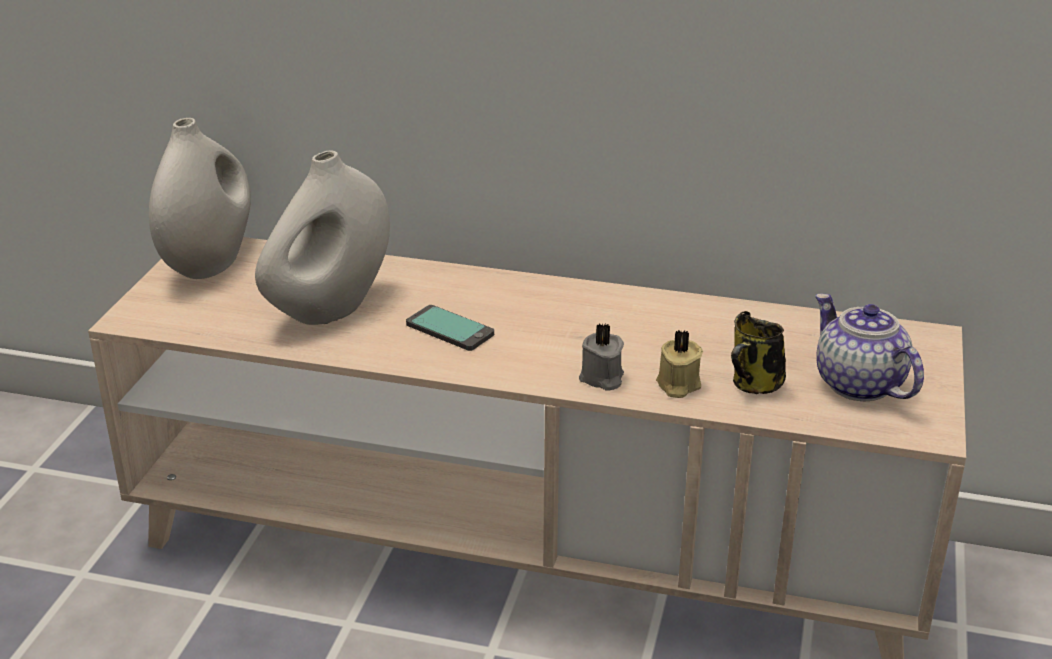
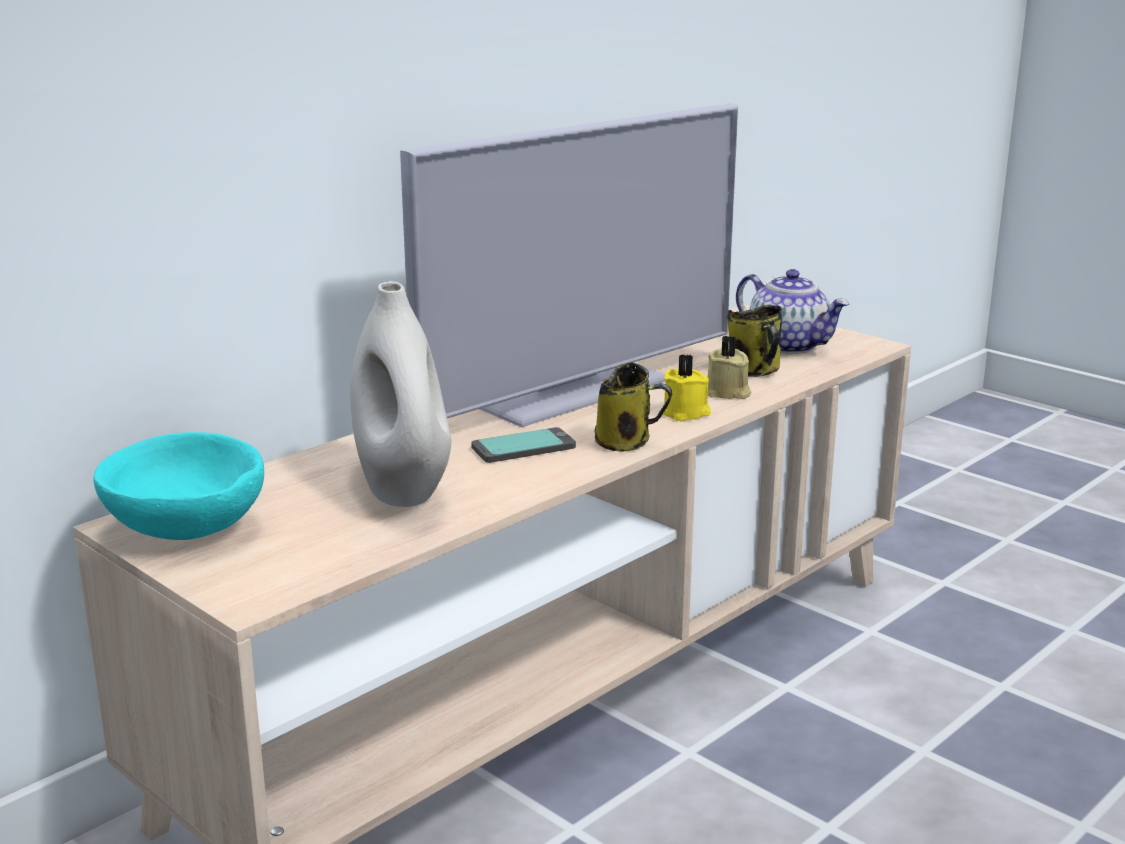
camera: 60 degrees left, 10 degrees down
white vase [149,118,251,279] -> turquoise bowl [94,432,264,540]
grey candle [579,323,624,391] -> yellow candle [662,354,711,421]
teapot [816,293,924,401] -> teapot turned 135 degrees counterclockwise [736,269,849,354]
none -> television [400,104,738,427]
none -> mug [594,363,672,452]

